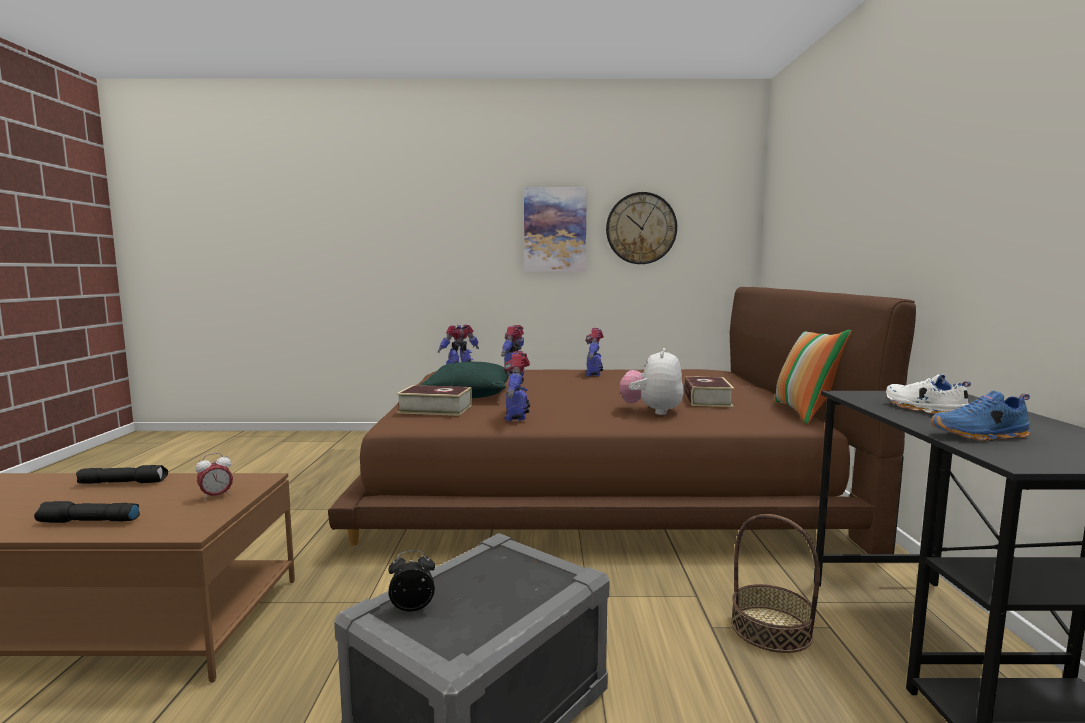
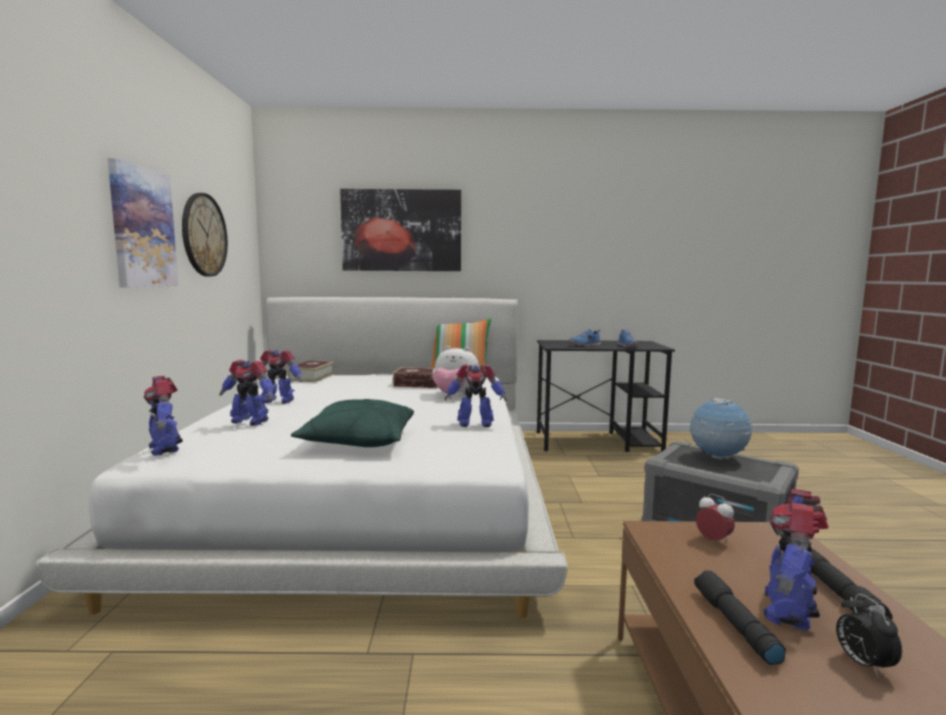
camera: 90 degrees left, 0 degrees up
brown bed [328,287,916,554] -> white bed [36,297,568,618]
alarm clock [388,550,435,612] -> alarm clock moved to [836,594,902,678]
book [397,385,472,416] -> book moved to [287,361,334,382]
basket [731,514,820,653] -> none
white shoe [886,374,971,414] -> blue shoe [569,329,601,346]
none -> picture [340,189,461,271]
none -> globe [690,398,752,460]
none -> toy robot [764,489,829,631]

